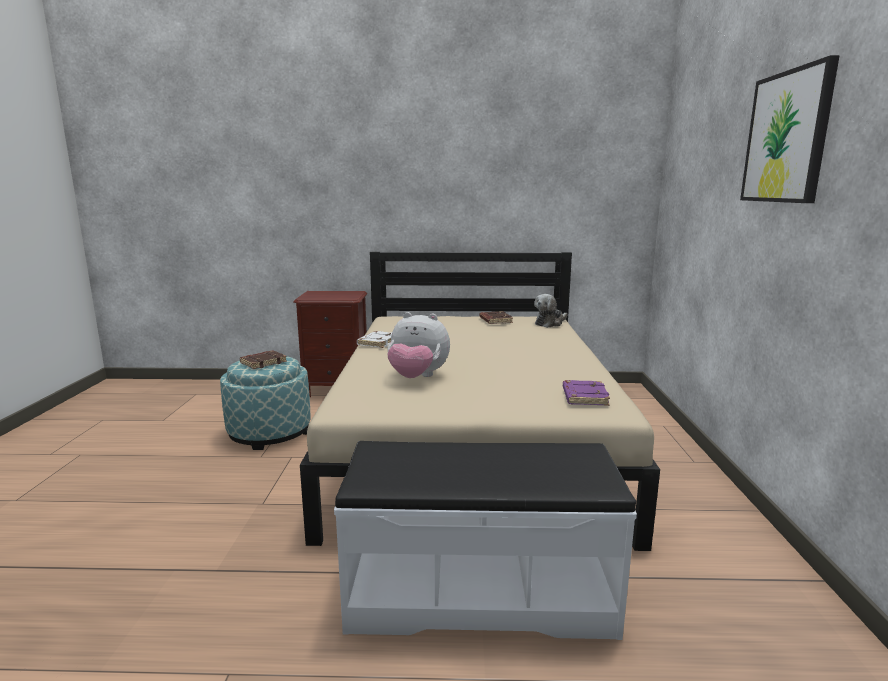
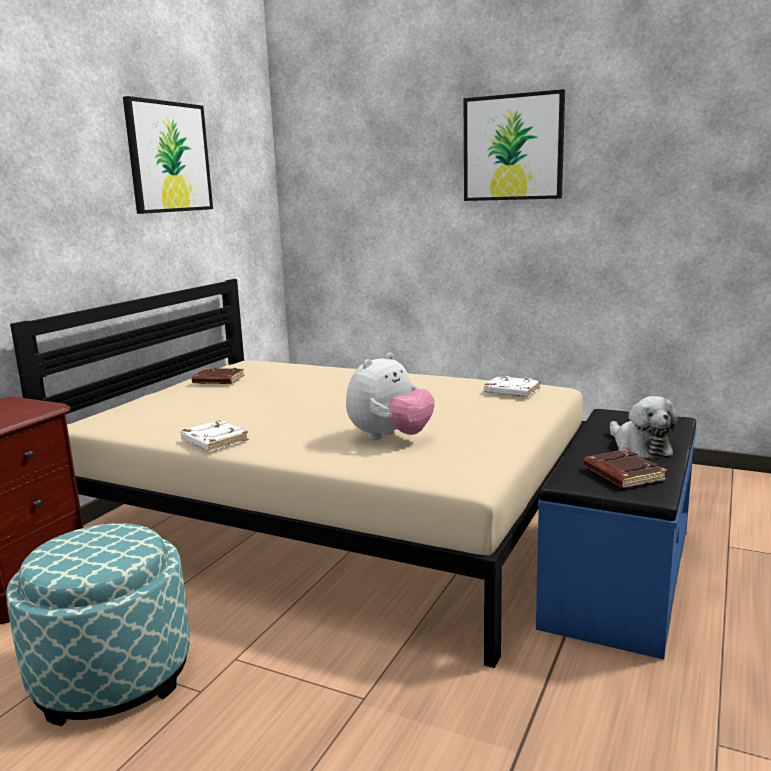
camera: 65 degrees left, 0 degrees up
brown book [240,350,287,369] -> brown book moved to [583,449,667,488]
white bench [334,441,637,640] -> blue bench [536,409,697,659]
plush toy [534,294,567,328] -> plush toy moved to [610,396,678,459]
purple book [563,380,610,406] -> white book [484,376,540,397]
none -> picture [123,96,213,214]

